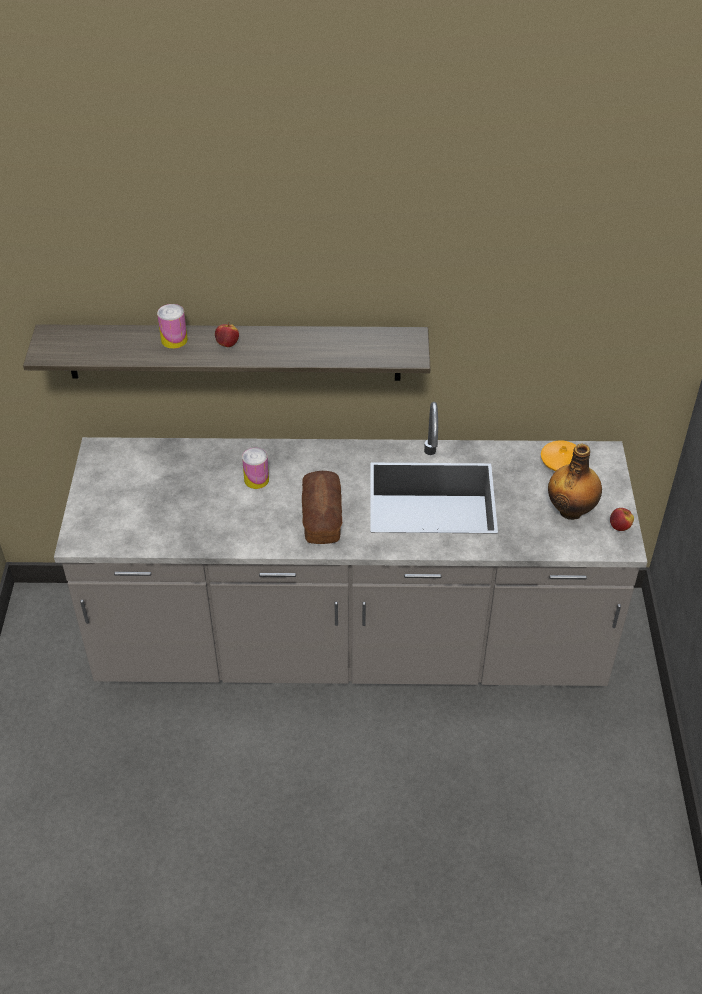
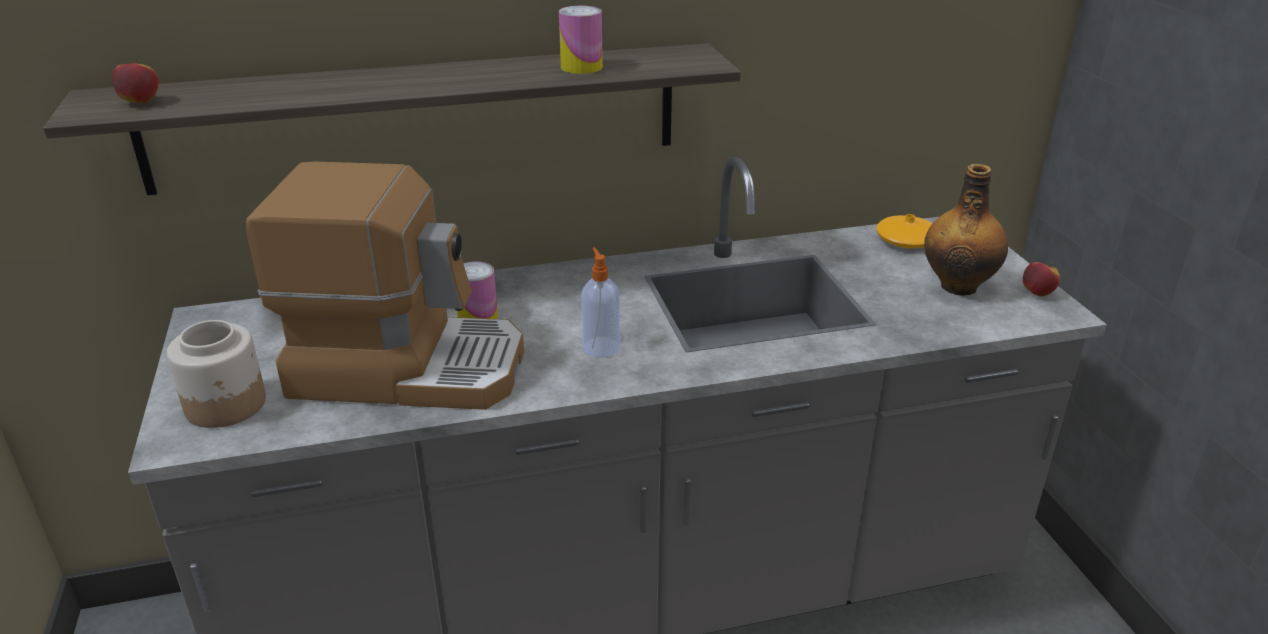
camera: 15 degrees left, 15 degrees down
can [157,304,188,349] -> can moved to [559,6,603,74]
apple [215,322,239,347] -> apple moved to [112,59,159,103]
bread [302,471,342,544] -> soap dispenser [581,247,620,357]
none -> jar [167,320,266,428]
none -> coffee machine [246,162,524,410]

